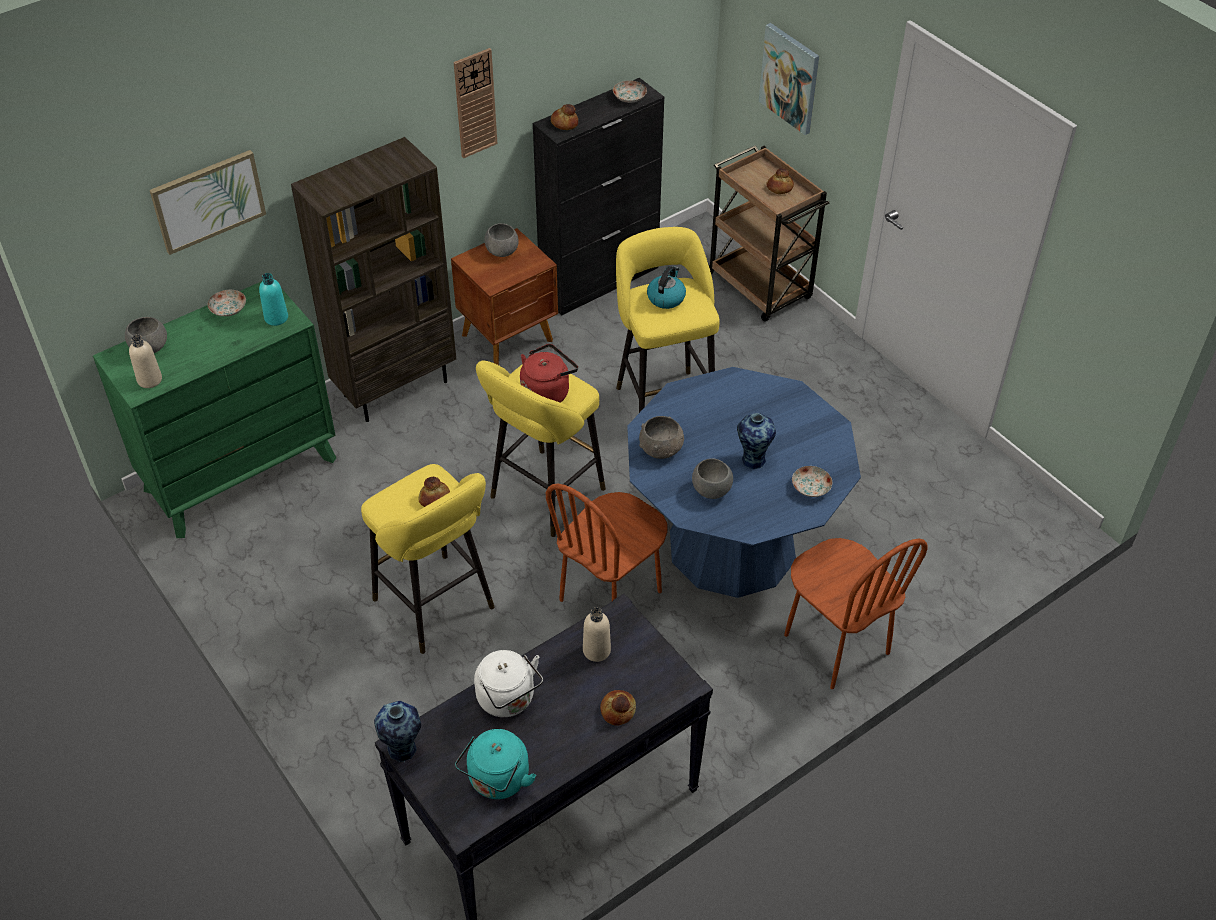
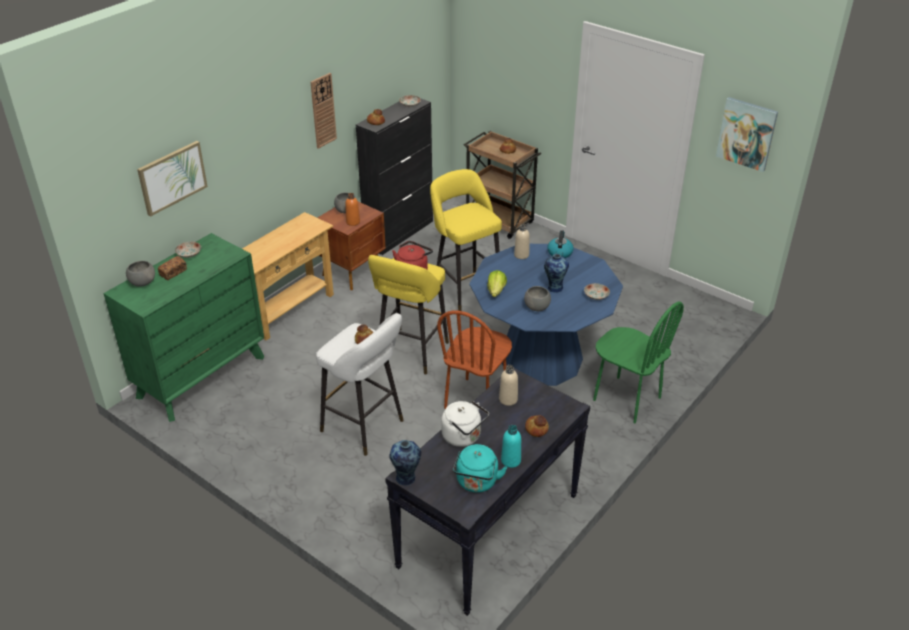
camera: 15 degrees left, 10 degrees down
beige bottle [129,335,162,388] -> beige bottle moved to [514,224,530,259]
turquoise bottle [259,273,288,326] -> turquoise bottle moved to [501,425,521,468]
brown bookcase [291,137,456,422] -> beige console table [242,212,334,340]
yellow stool [361,464,495,654] -> white stool [316,313,404,456]
grey bowl [639,416,684,459] -> lettuce [487,270,507,297]
kettle [647,266,686,309] -> kettle moved to [547,230,574,258]
picture [759,23,819,135] -> picture moved to [716,97,778,172]
brown chair [784,538,928,689] -> green chair [593,302,684,424]
none -> bread [158,256,187,280]
none -> orange bottle [345,193,360,226]

